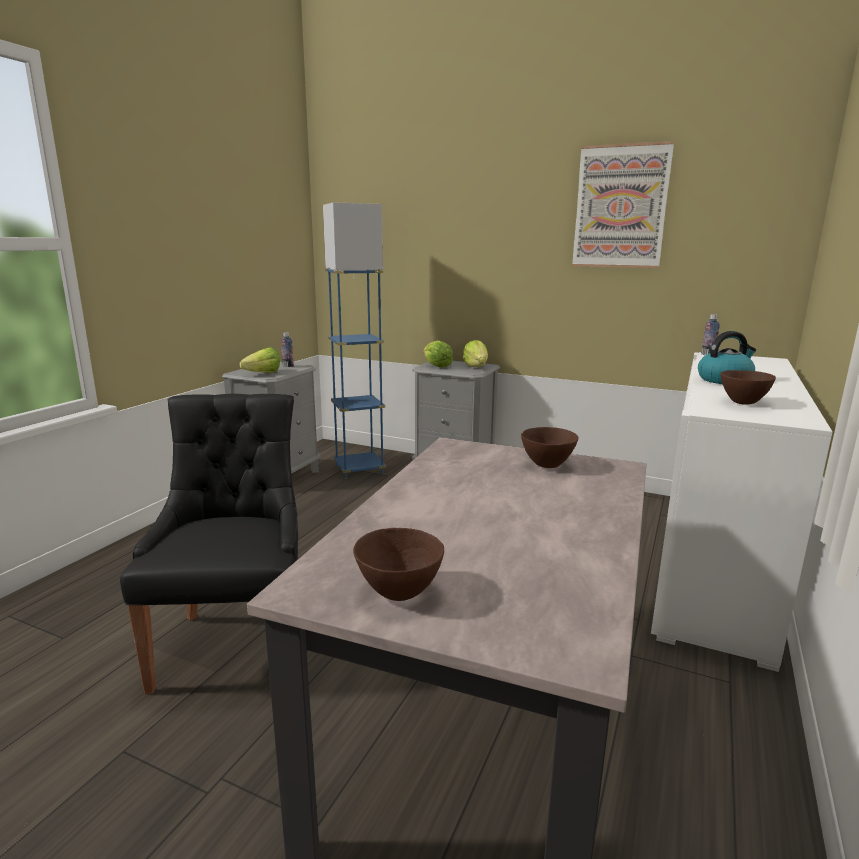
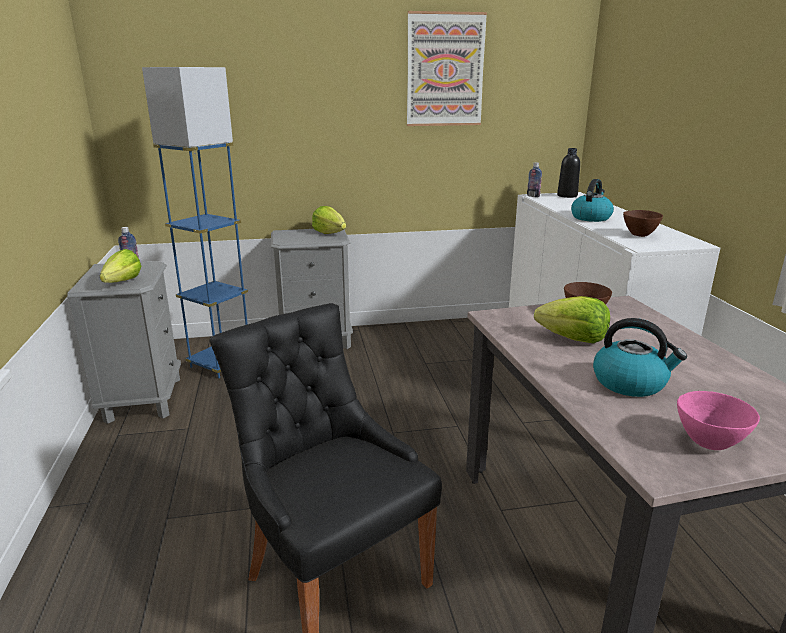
camera: 35 degrees left, 5 degrees up
brown bowl [353,528,444,601] -> pink bowl [677,391,760,450]
lettuce [423,340,453,368] -> lettuce moved to [534,296,610,343]
none -> black bottle [557,148,580,198]
none -> kettle [593,318,687,397]

